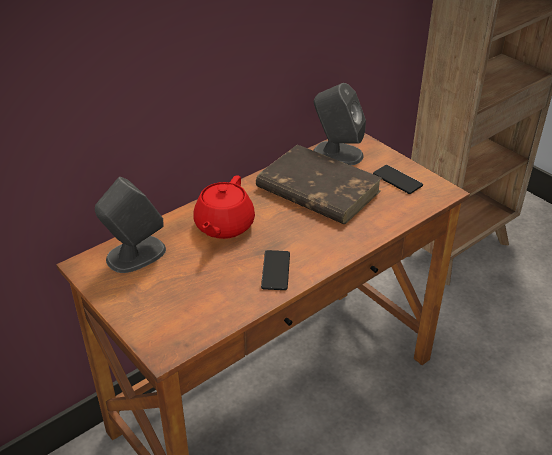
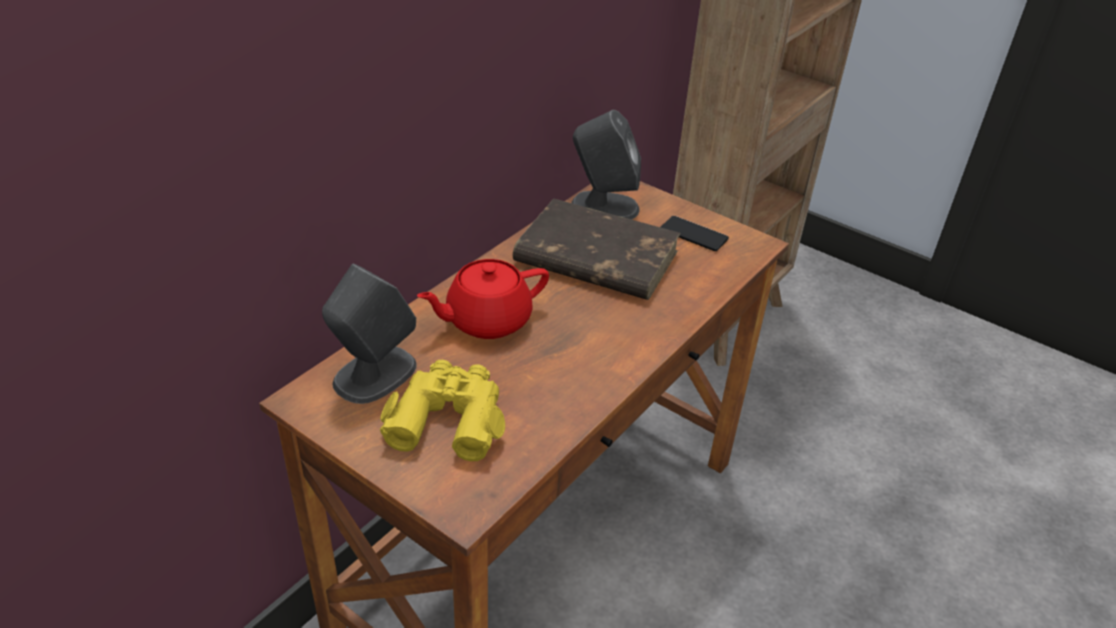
camera: 15 degrees left, 0 degrees up
red teapot [193,175,255,239] -> red teapot turned 60 degrees clockwise [417,259,549,339]
phone [261,250,290,290] -> none
none -> yellow binoculars [380,360,505,461]

